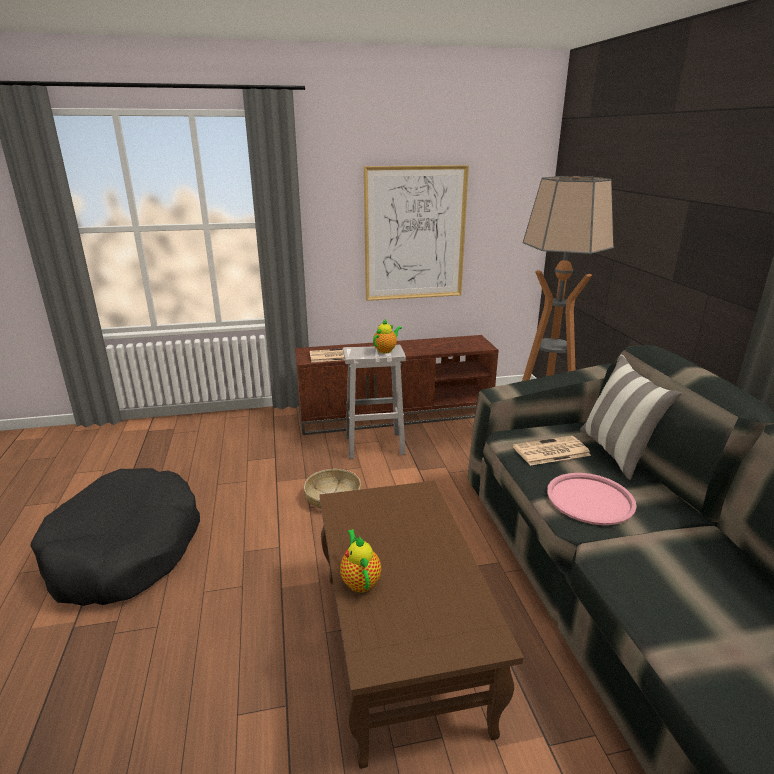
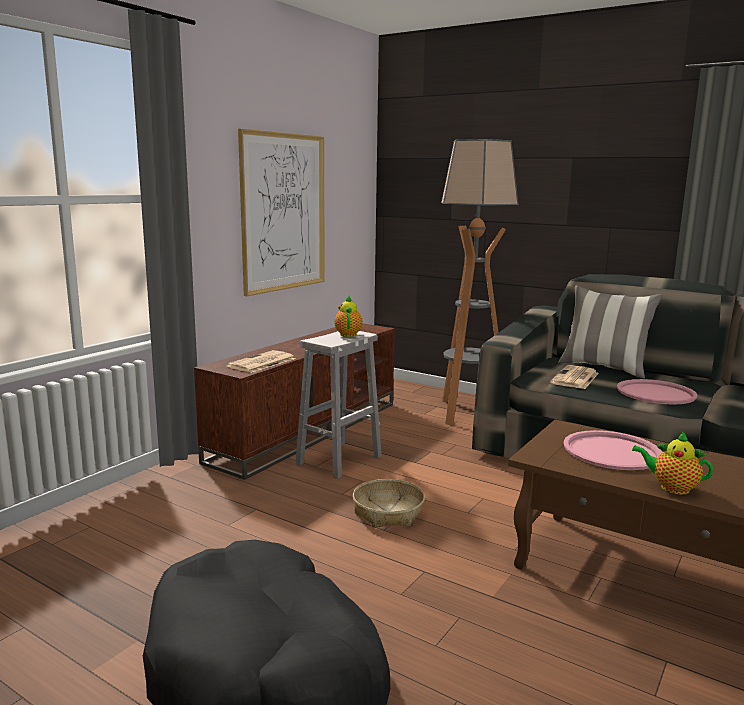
camera: 45 degrees left, 10 degrees down
none -> pink tray [564,430,663,470]

